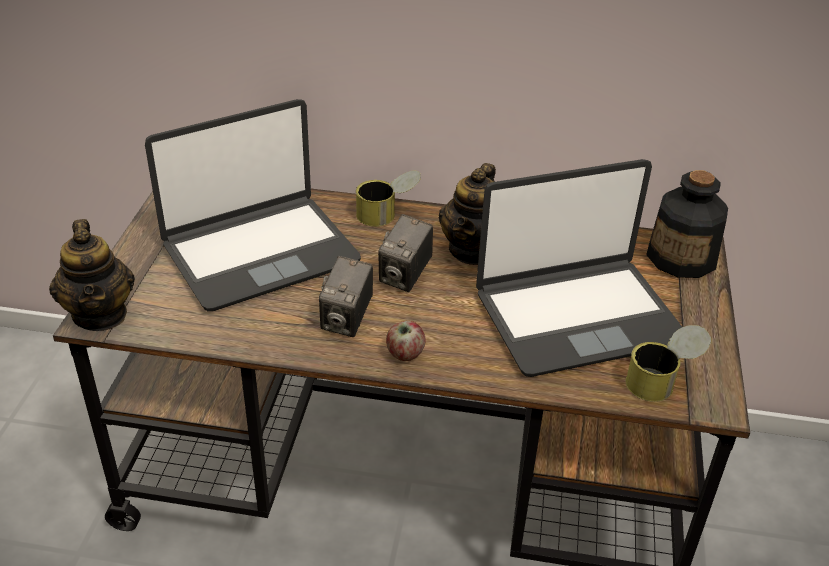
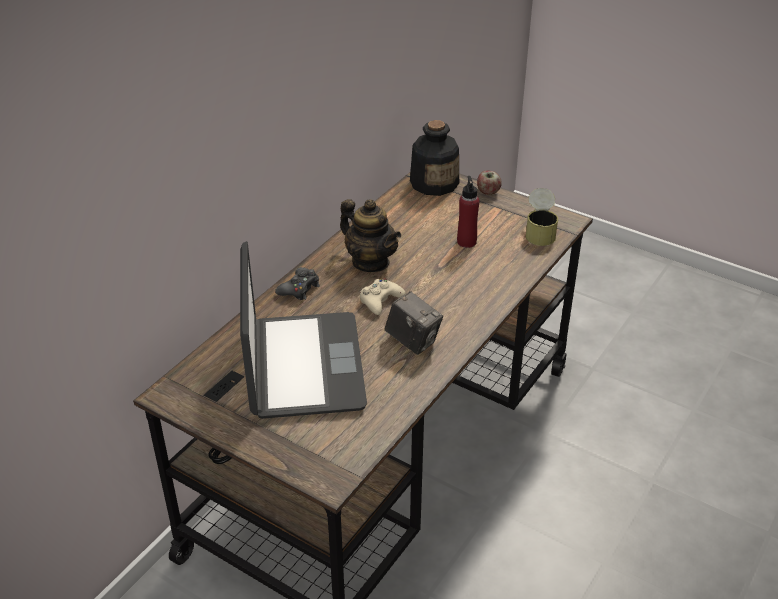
camera: 65 degrees left, 0 degrees up
teapot [49,219,135,331] -> none
can [356,171,421,227] -> black game controller [275,267,320,300]
camera [378,214,433,292] -> beige game controller [360,278,405,315]
apple [386,321,426,361] -> apple moved to [477,171,502,195]
laptop [476,159,682,377] -> red bottle [457,176,479,248]

